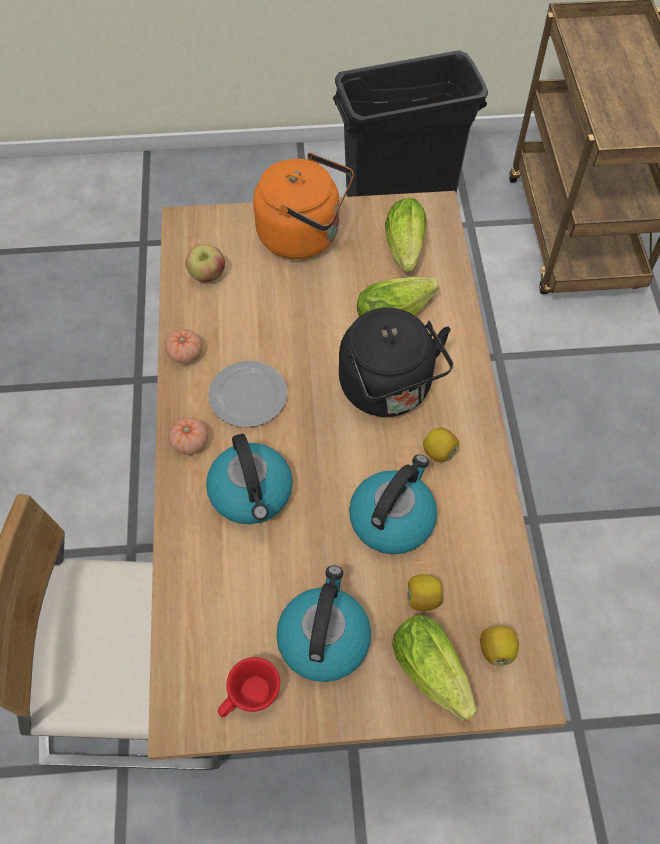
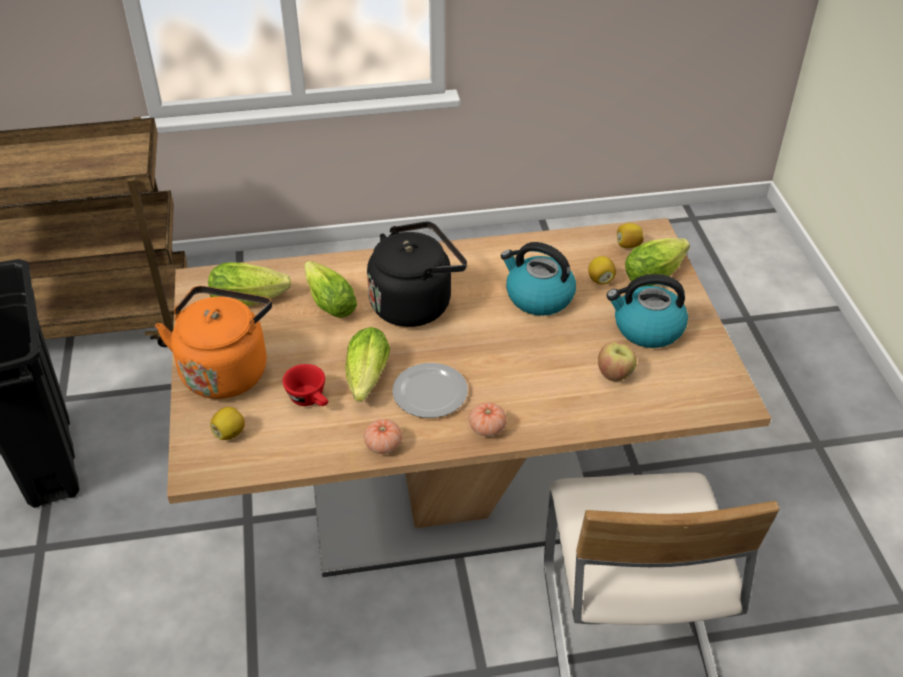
camera: 95 degrees left, 15 degrees down
apple [186,244,225,282] -> apple moved to [598,342,637,381]
kettle [206,434,293,524] -> none
red cup [218,657,280,717] -> red cup moved to [283,364,328,406]
lemon [423,428,459,462] -> lemon moved to [211,407,245,440]
none -> lettuce [346,327,390,402]

